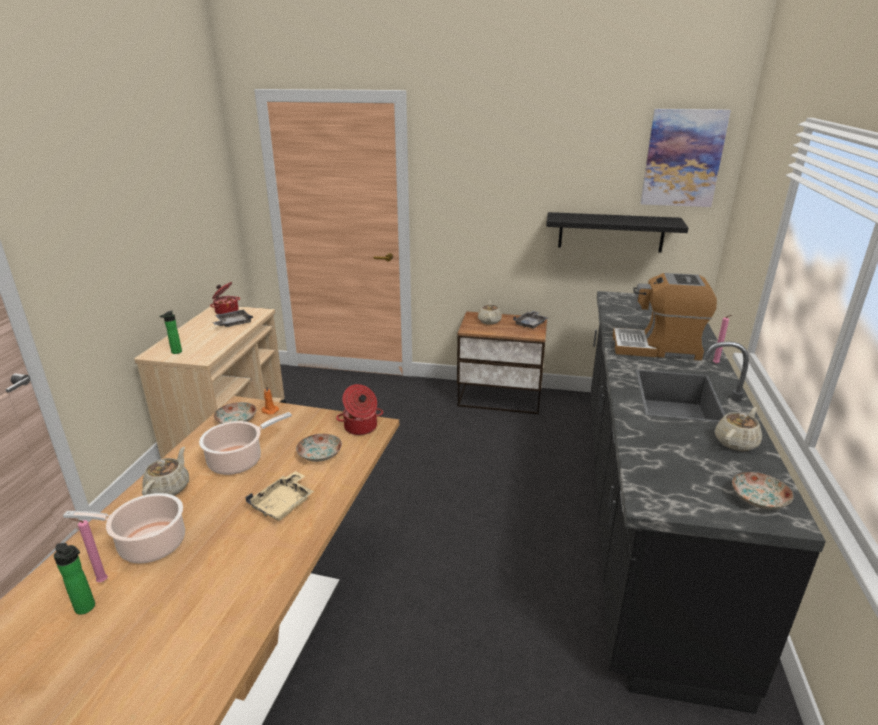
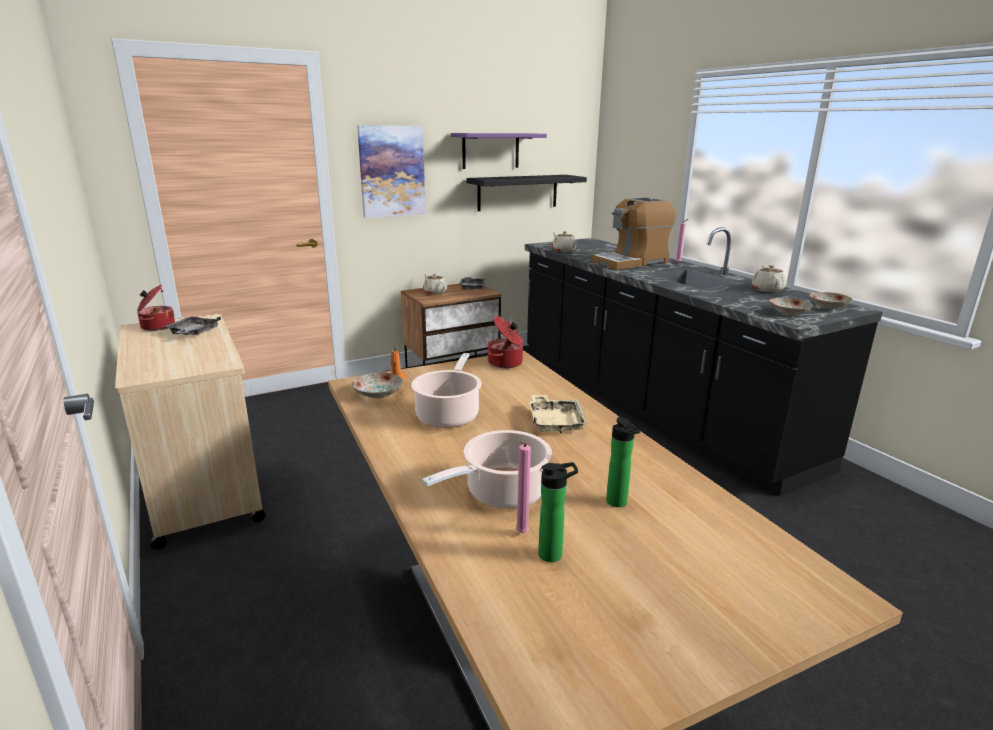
camera: 40 degrees left, 5 degrees down
beige teapot [142,446,189,496] -> beige teapot moved to [552,231,576,252]
bottle [160,311,182,354] -> bottle moved to [606,417,640,507]
plate [296,434,342,462] -> plate moved to [769,298,814,315]
picture [641,109,731,207] -> picture moved to [357,125,426,218]
none -> purple shelf [451,133,547,169]

